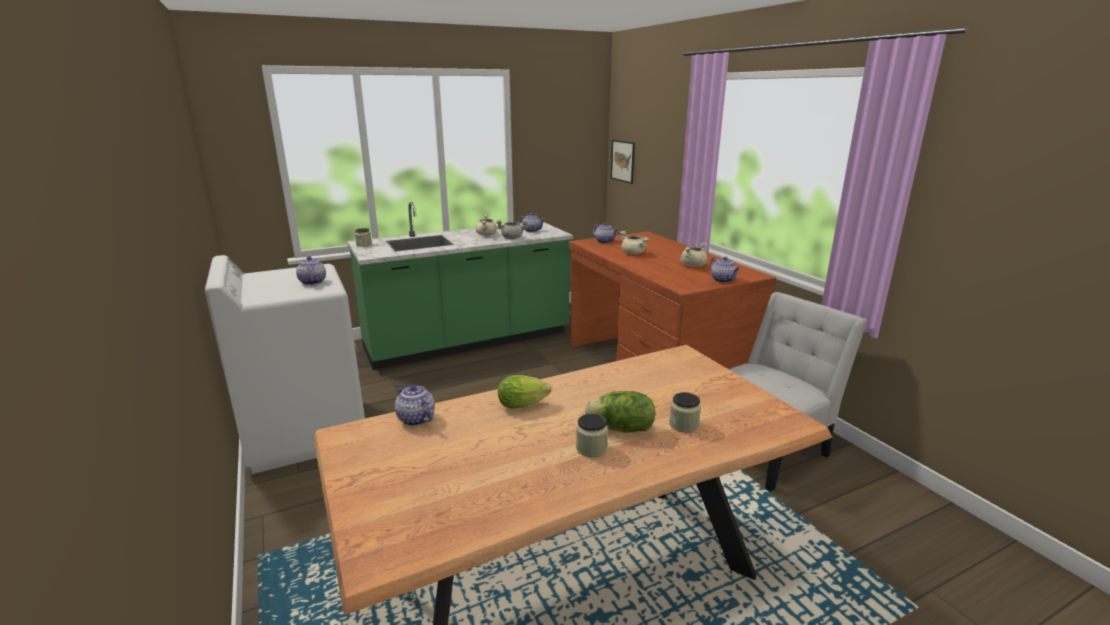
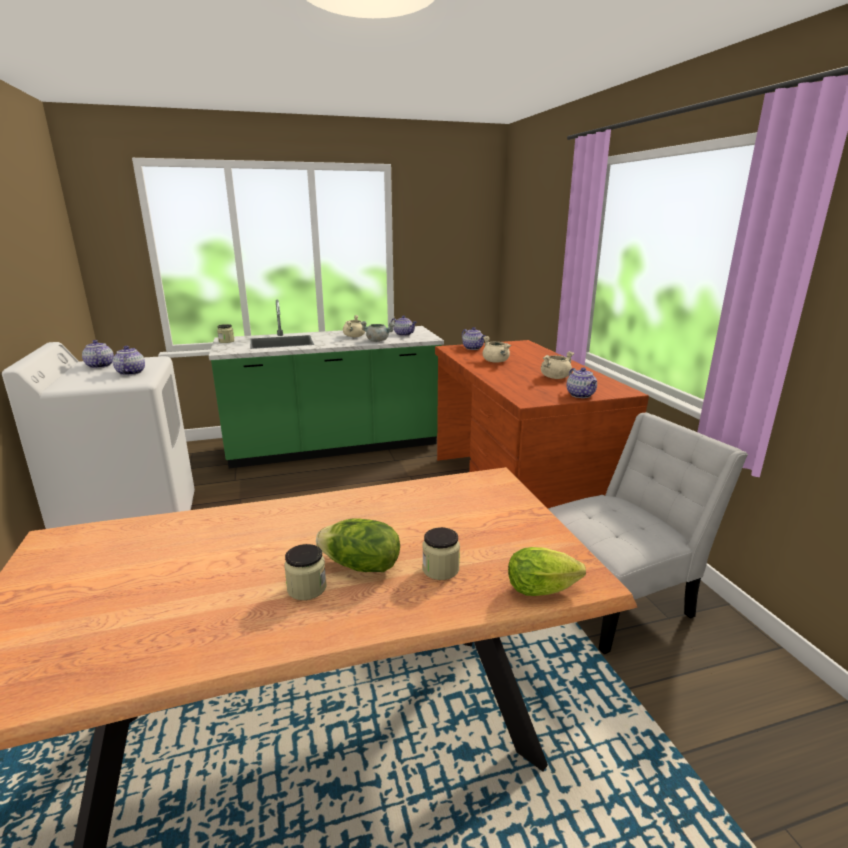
camera: 10 degrees right, 0 degrees up
teapot [395,383,435,426] -> teapot moved to [82,340,114,368]
lettuce [498,375,551,409] -> lettuce moved to [508,547,586,596]
picture [611,140,635,184] -> none

